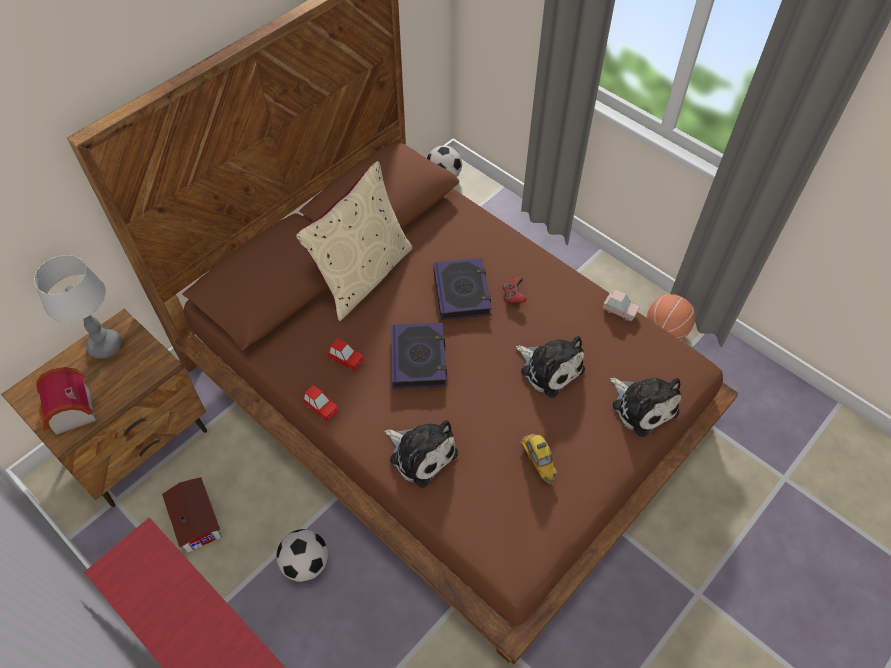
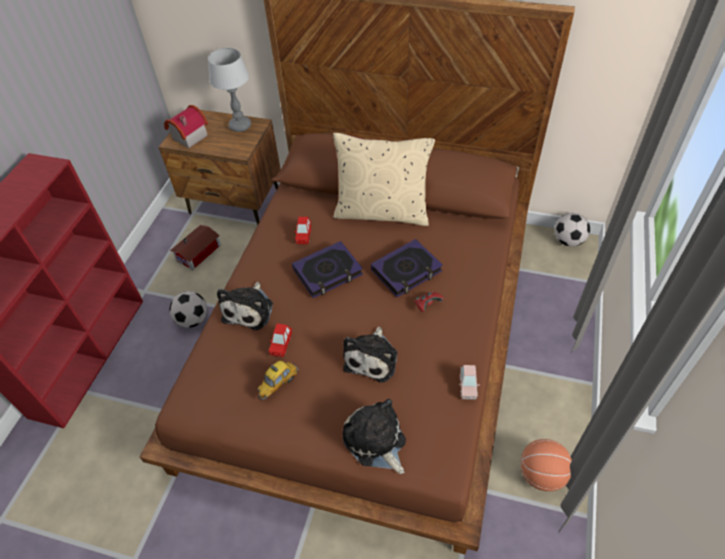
camera: 65 degrees right, 5 degrees down
red toy car [301,385,338,421] -> red toy car moved to [269,324,292,357]
plush toy [610,378,681,437] -> plush toy turned 120 degrees clockwise [342,399,406,474]

